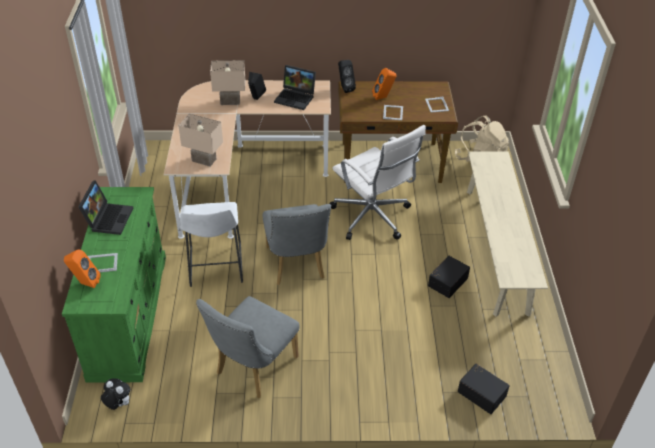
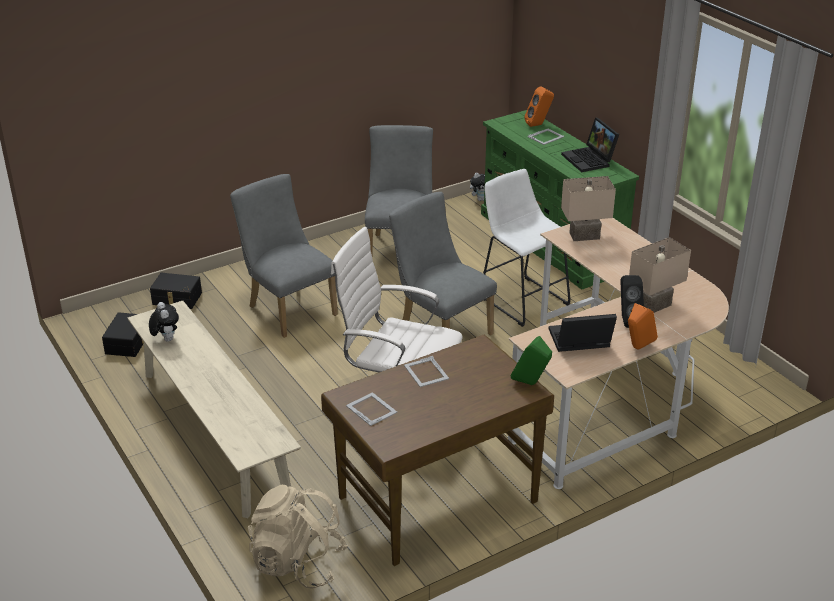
camera: 150 degrees right, 10 degrees down
black speaker [338,60,356,93] -> green speaker [511,336,552,385]
orange speaker [372,68,396,100] -> orange speaker moved to [628,303,658,349]
black storage box [428,256,470,298] -> black storage box moved to [102,312,144,357]
none -> plush toy [149,302,179,342]
none -> grey chair [230,174,338,338]

